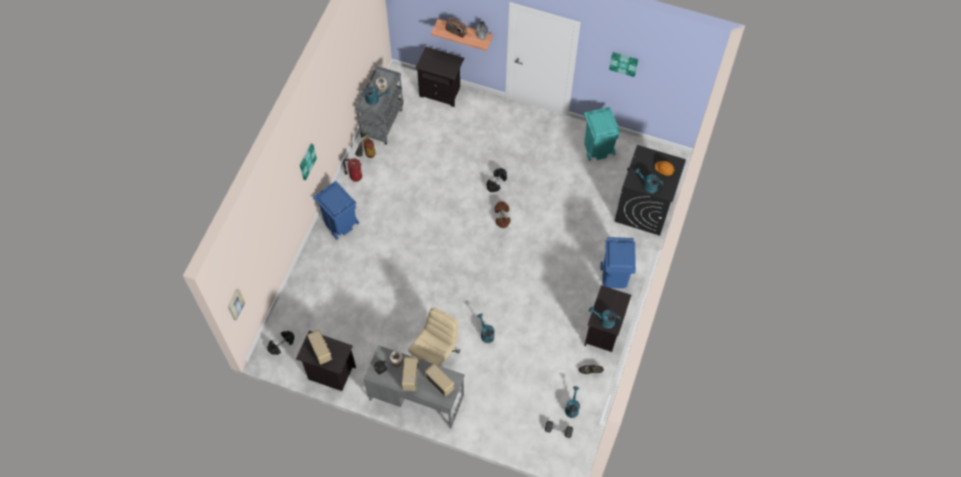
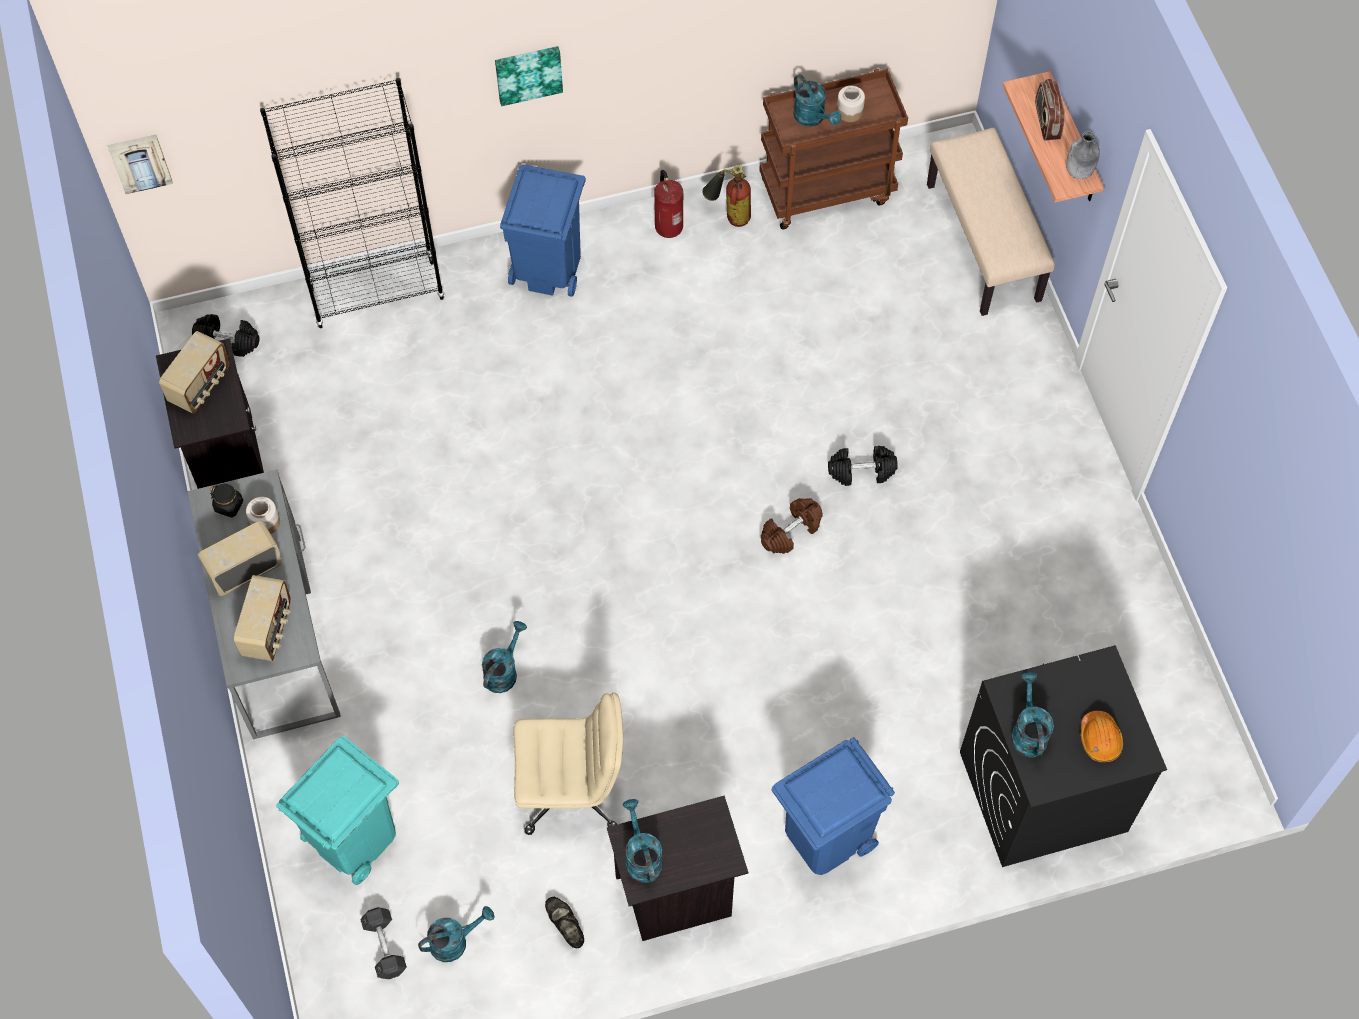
camera: 55 degrees right, 0 degrees up
grey cart [356,66,403,145] -> brown cart [759,69,908,229]
beige office chair [408,307,460,366] -> beige office chair moved to [513,692,623,835]
black nightstand [415,47,464,107] -> beige bench [927,128,1055,316]
turquoise trash can [584,107,620,161] -> turquoise trash can moved to [276,736,399,885]
picture [609,52,638,77] -> none
none -> black bookcase [260,78,445,328]

